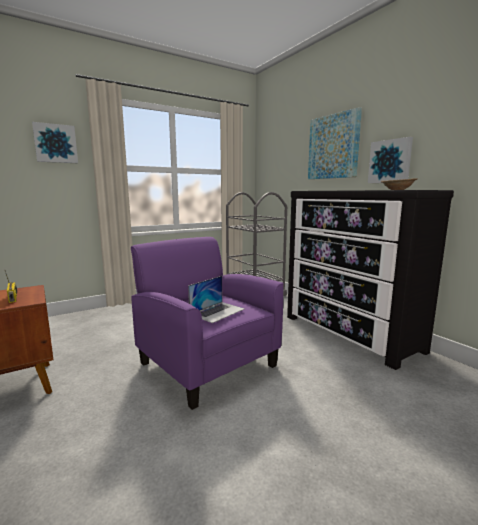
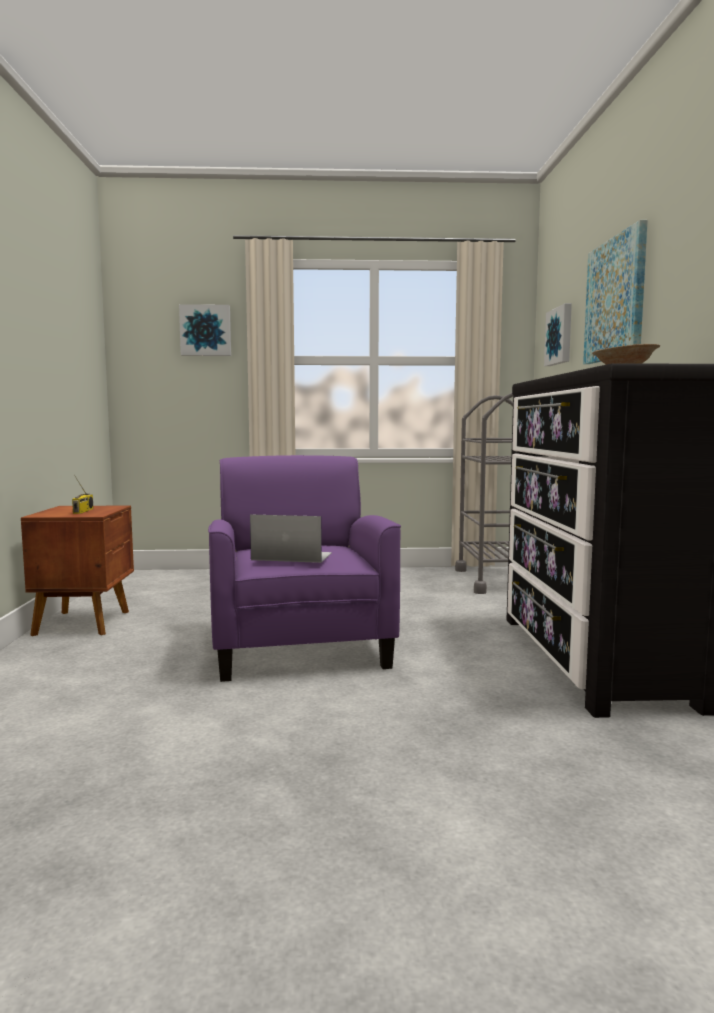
camera: 30 degrees right, 5 degrees down
laptop [188,276,244,323] -> laptop turned 150 degrees counterclockwise [250,514,332,563]
picture [368,137,413,183] -> picture moved to [544,303,572,366]

